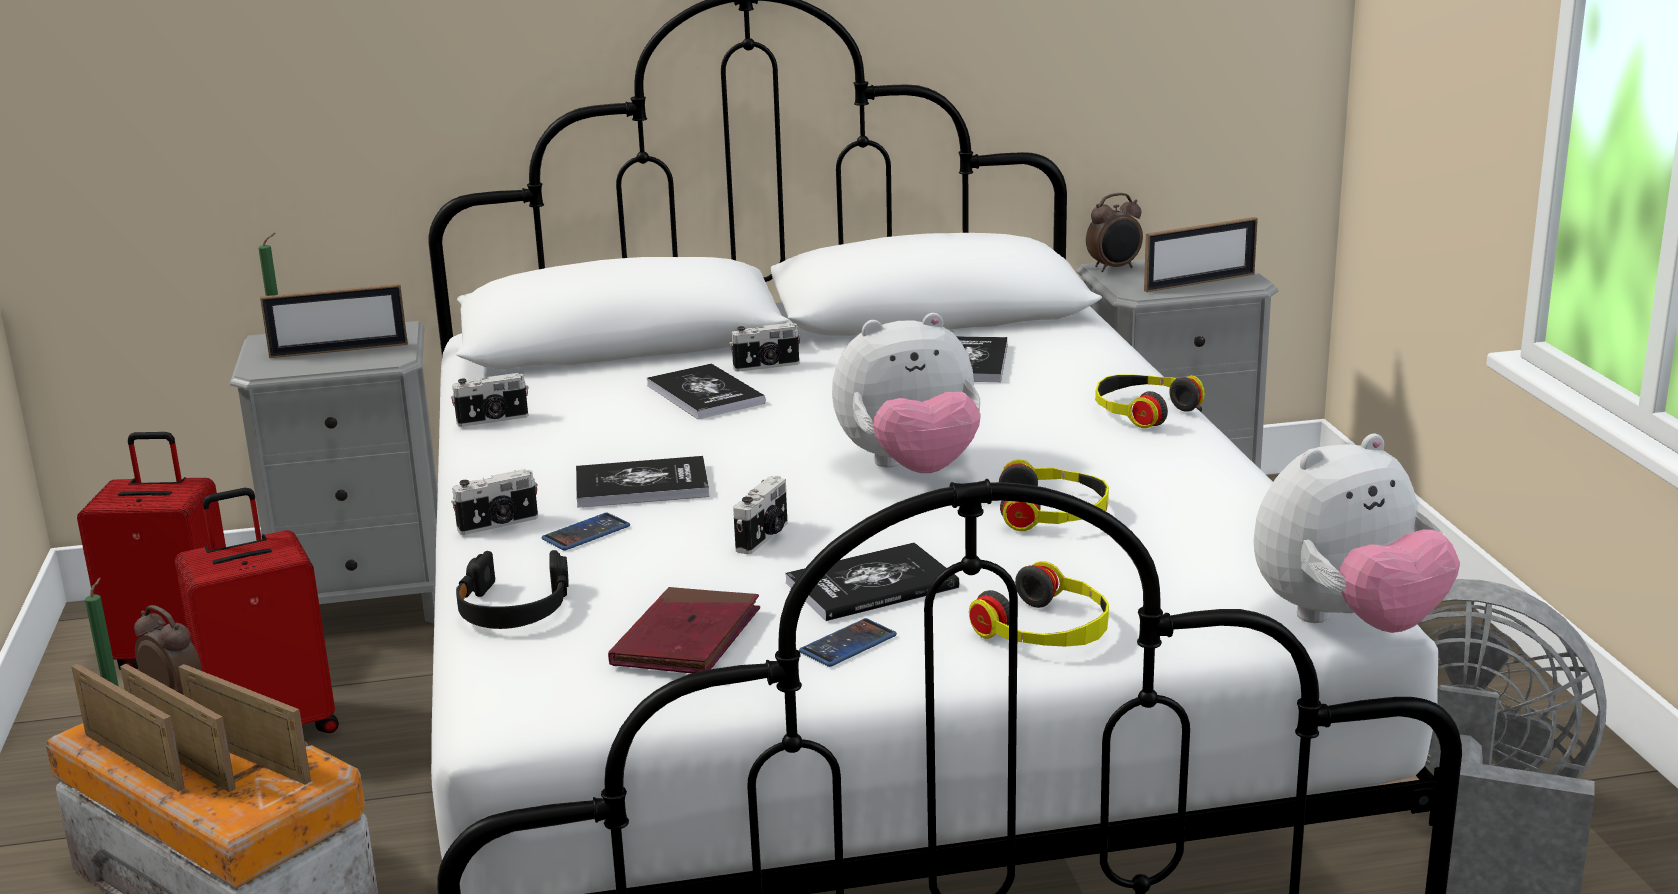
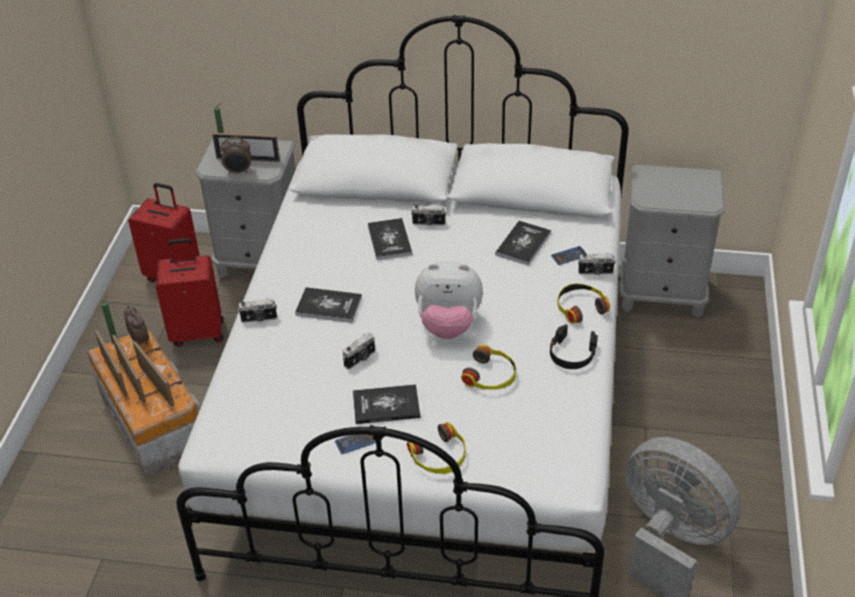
camera: 20 degrees right, 20 degrees up
camera [451,373,529,427] -> camera moved to [578,253,616,275]
black headphones [456,550,569,629] -> black headphones moved to [550,324,598,369]
phone [541,512,630,551] -> phone moved to [551,246,587,265]
red book [608,587,760,674] -> none
alarm clock [1086,193,1143,272] -> alarm clock moved to [221,137,251,174]
picture frame [1144,217,1258,292] -> none
plush toy [1253,434,1460,633] -> none

